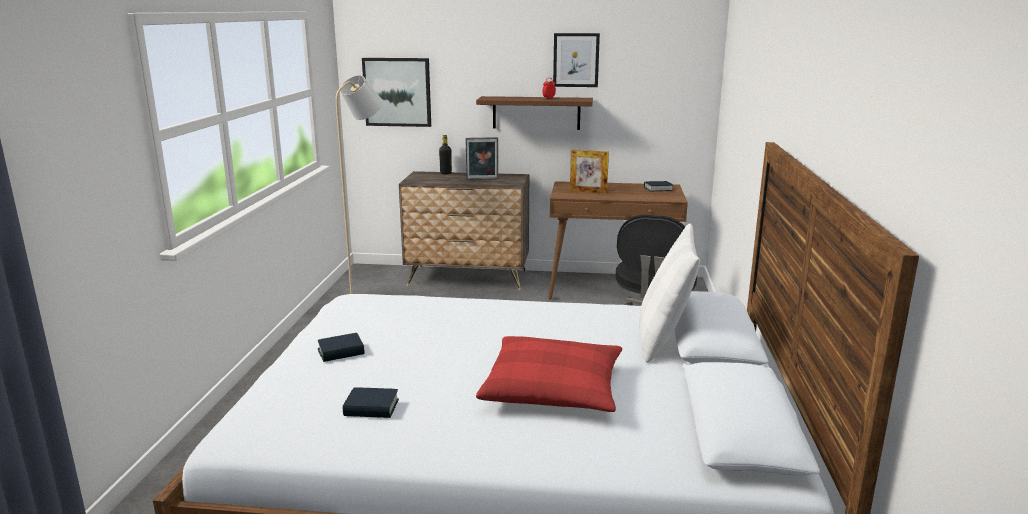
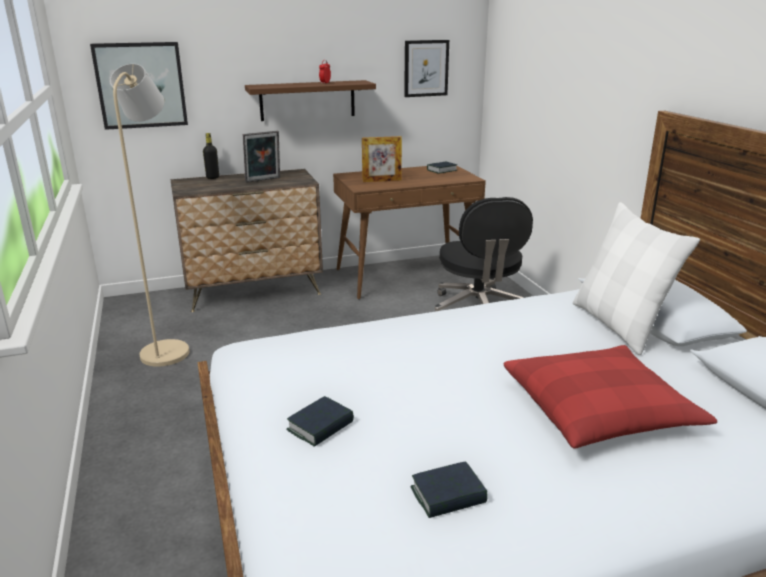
camera: 25 degrees left, 5 degrees up
picture [553,33,600,87] -> picture moved to [404,40,449,97]

